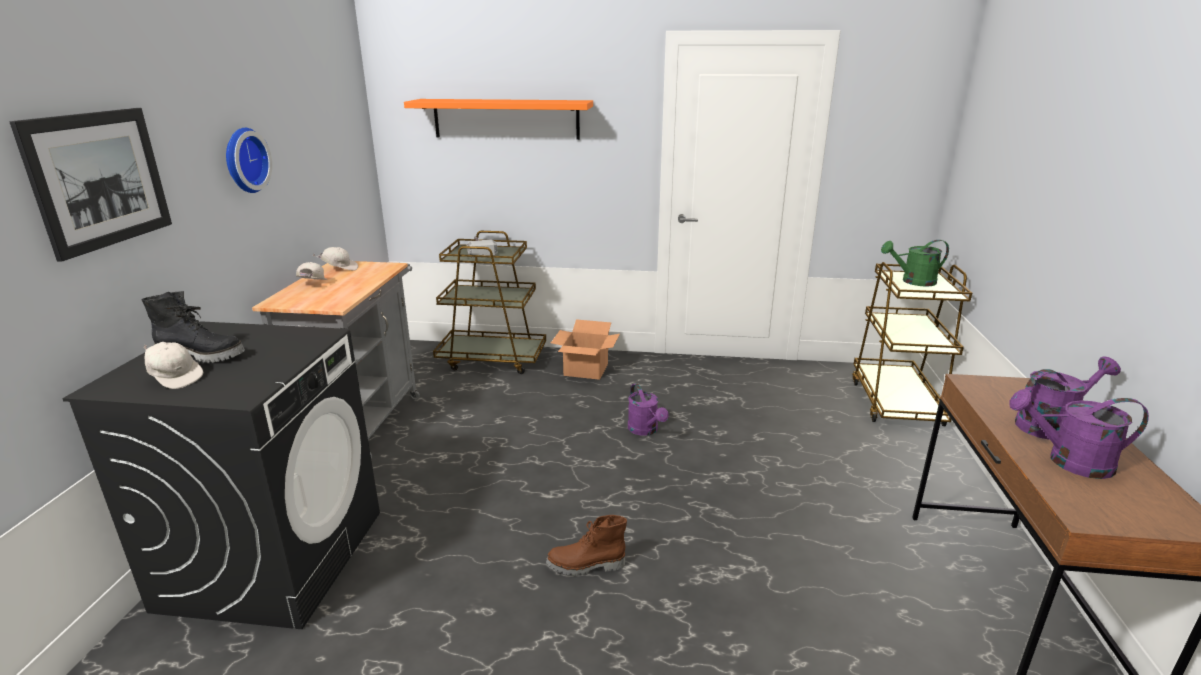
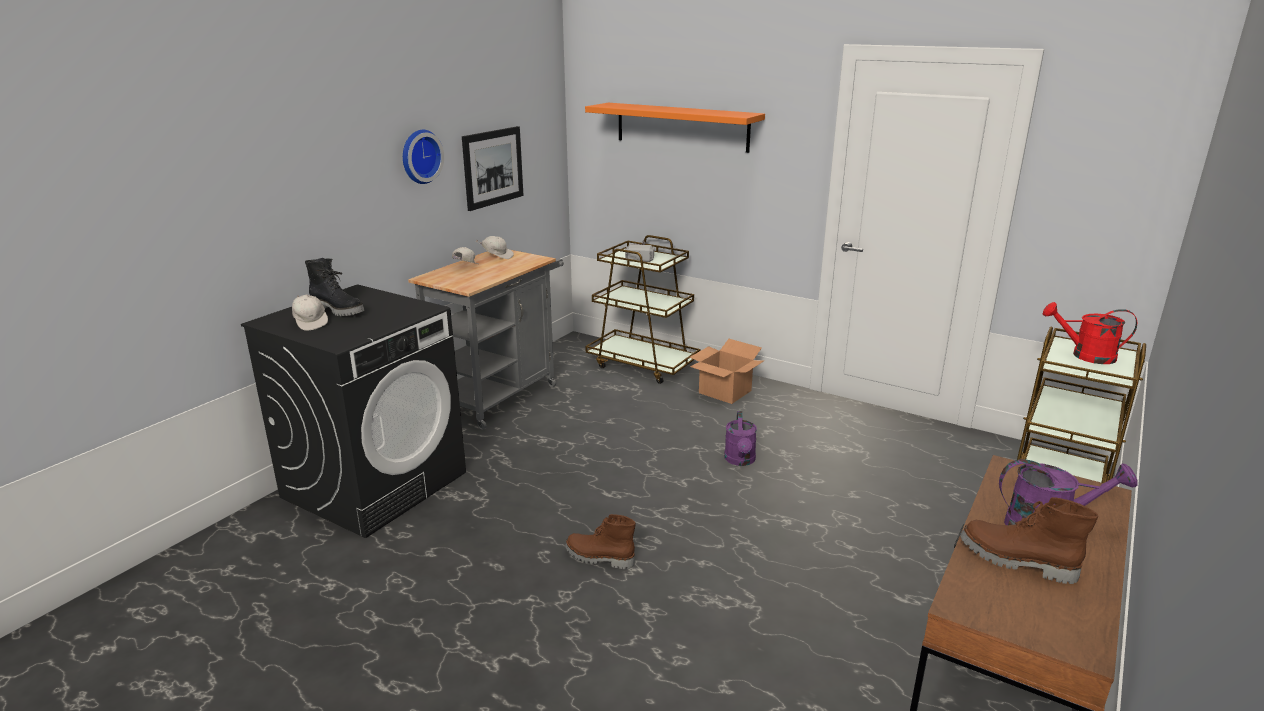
camera: 25 degrees right, 0 degrees up
picture [9,108,172,262] -> picture moved to [462,126,524,211]
green watering can [881,240,949,286] -> red watering can [1043,302,1137,364]
purple watering can [1009,389,1149,479] -> brown boot [960,497,1098,584]

